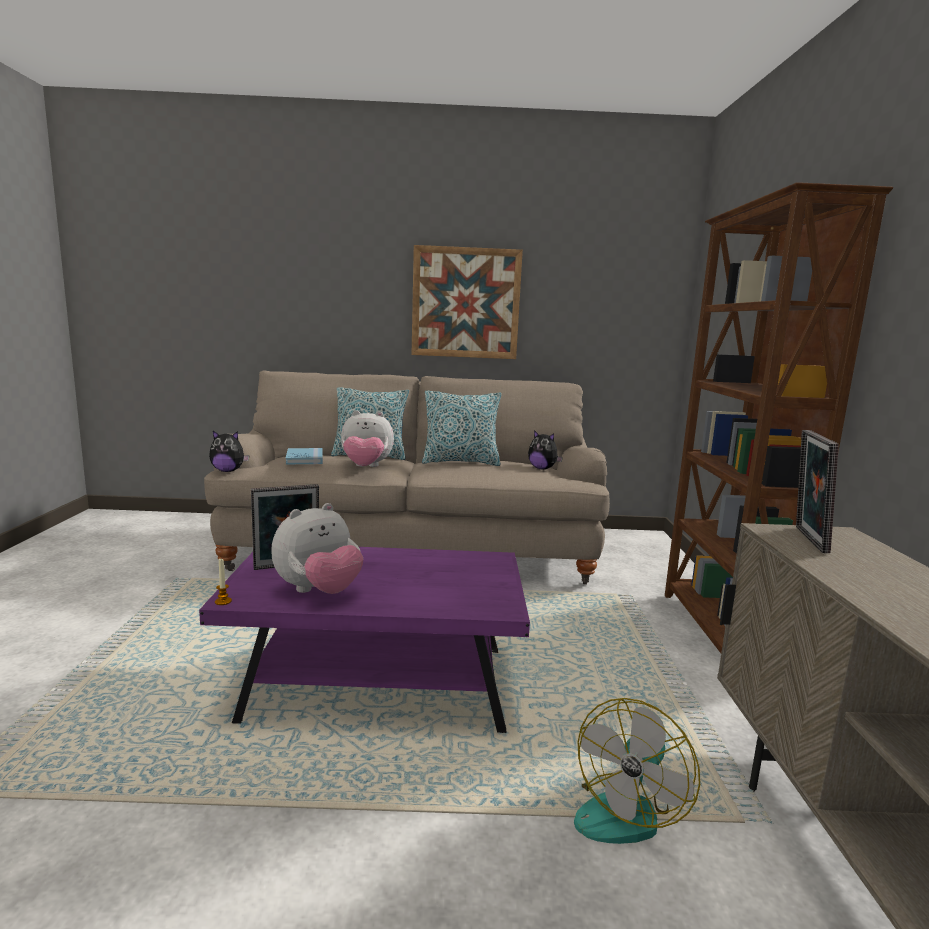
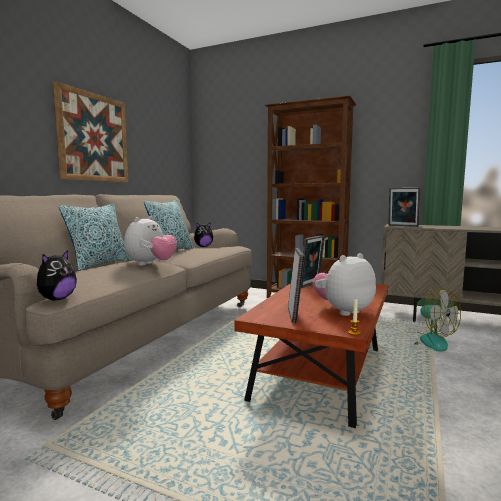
camera: 65 degrees left, 5 degrees down
purple coffee table [199,547,530,733] -> brown coffee table [234,283,388,428]
plush toy [271,503,363,594] -> plush toy turned 105 degrees counterclockwise [312,253,376,316]
blue book [286,448,323,464] -> none
none -> picture frame [301,235,325,288]

